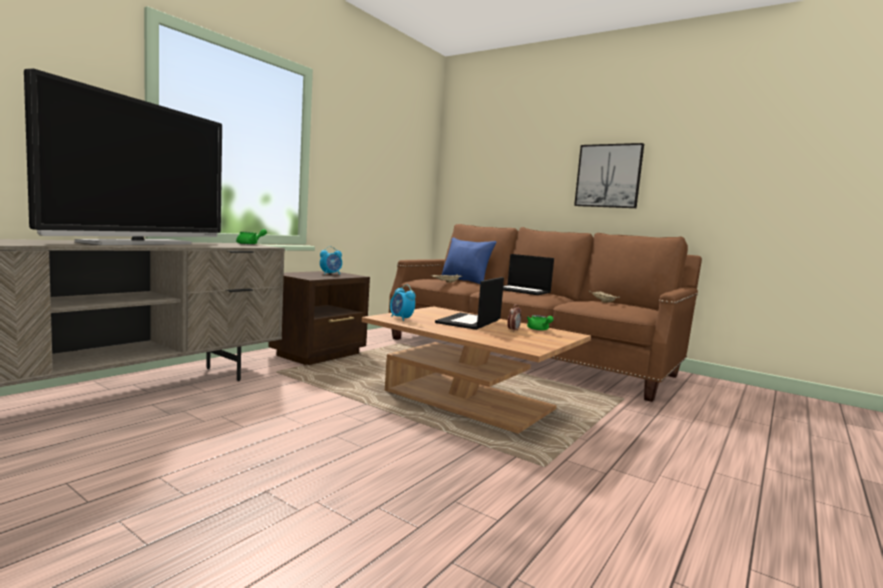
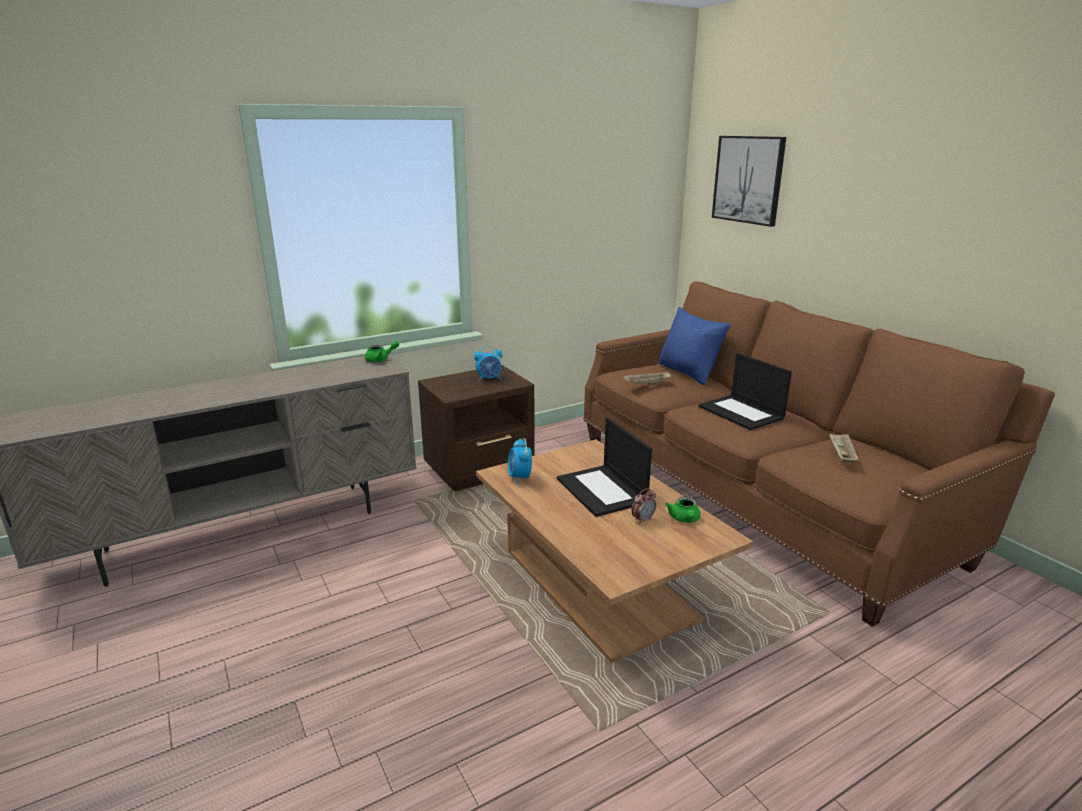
camera: 25 degrees right, 15 degrees up
television [24,69,222,245] -> none
laptop [435,277,504,330] -> laptop turned 75 degrees counterclockwise [557,418,652,517]
picture [574,143,644,208] -> picture moved to [712,136,786,227]

